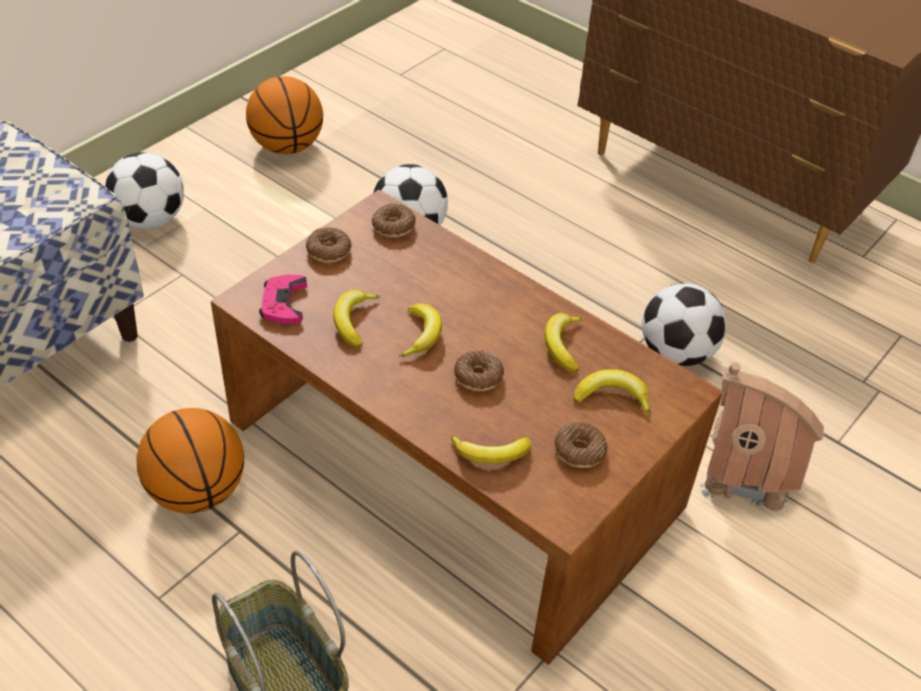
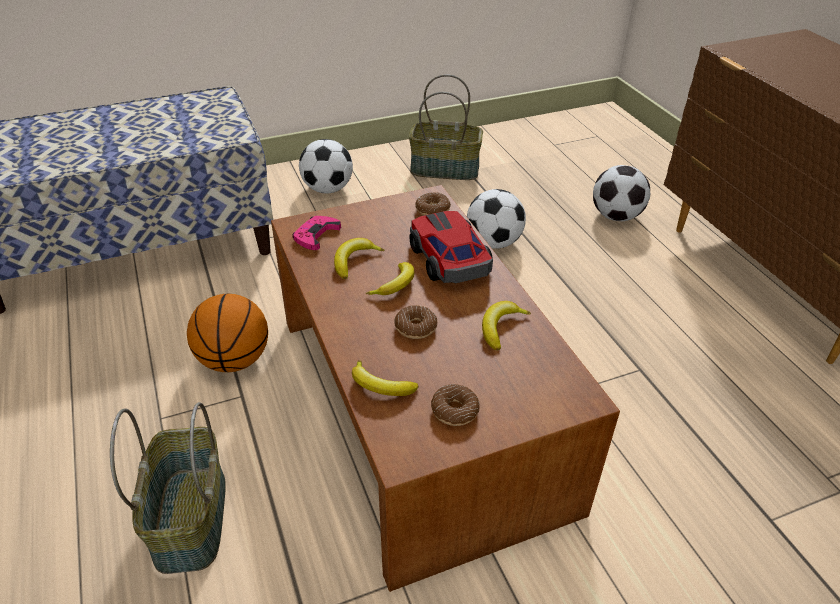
camera: 30 degrees right, 5 degrees down
basketball [246,76,323,154] -> basket [409,74,483,180]
donut [306,227,352,263] -> none
banana [574,369,650,415] -> none
football [642,283,727,366] -> football moved to [593,165,650,221]
toy house [700,362,824,512] -> none
none -> toy car [410,211,493,283]

